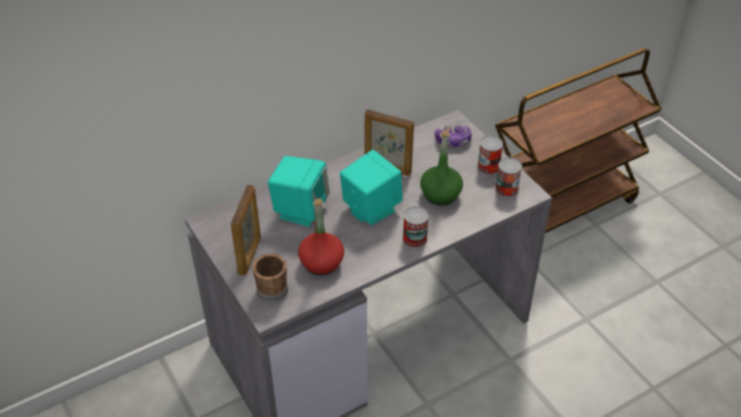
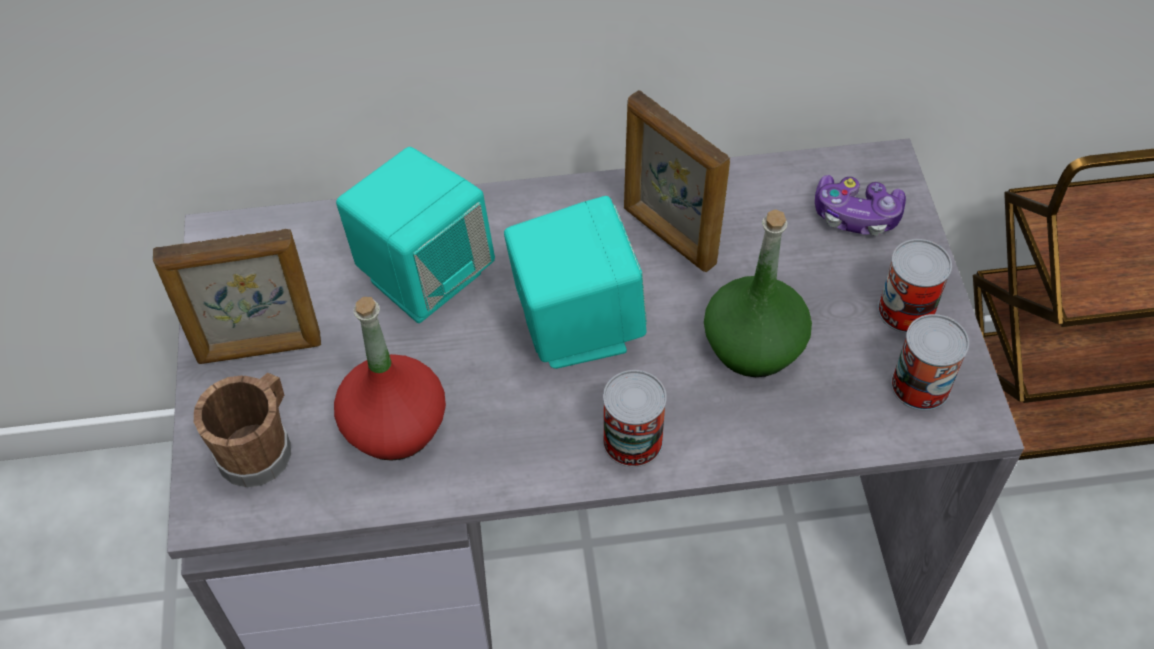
camera: 25 degrees right, 10 degrees up
picture frame [231,185,261,275] -> picture frame turned 45 degrees clockwise [153,229,321,364]

